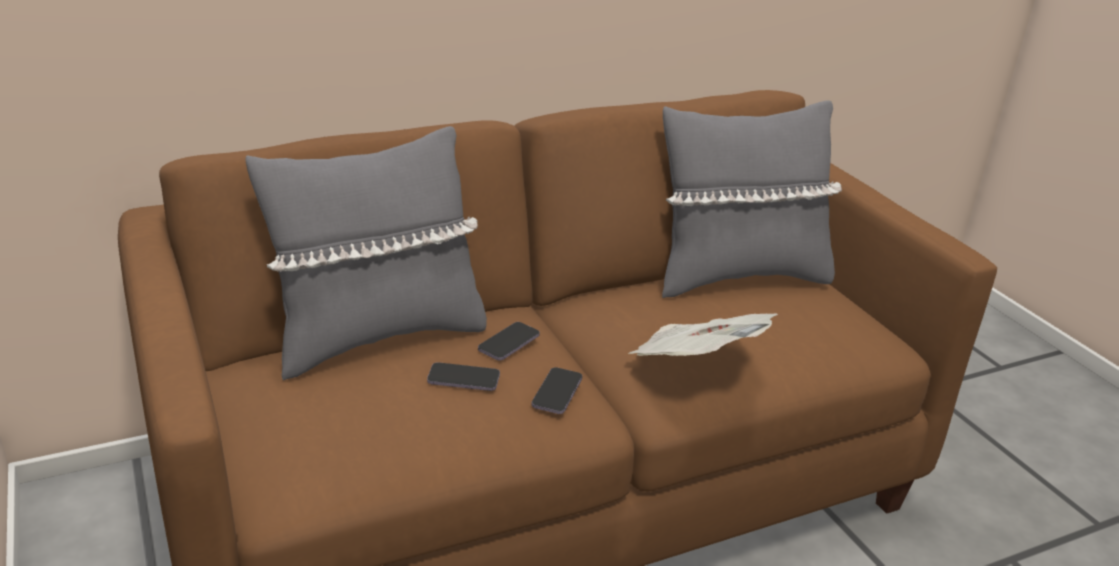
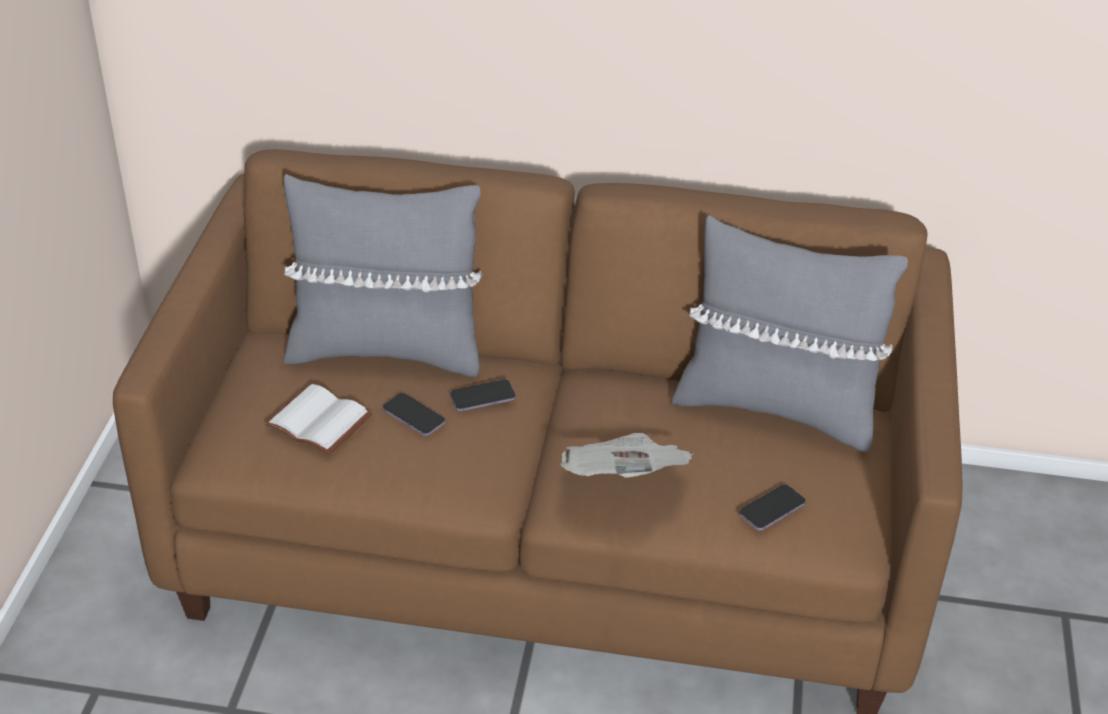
camera: 35 degrees right, 10 degrees up
phone [531,367,582,414] -> phone moved to [739,484,806,531]
none -> white book [265,384,372,455]

